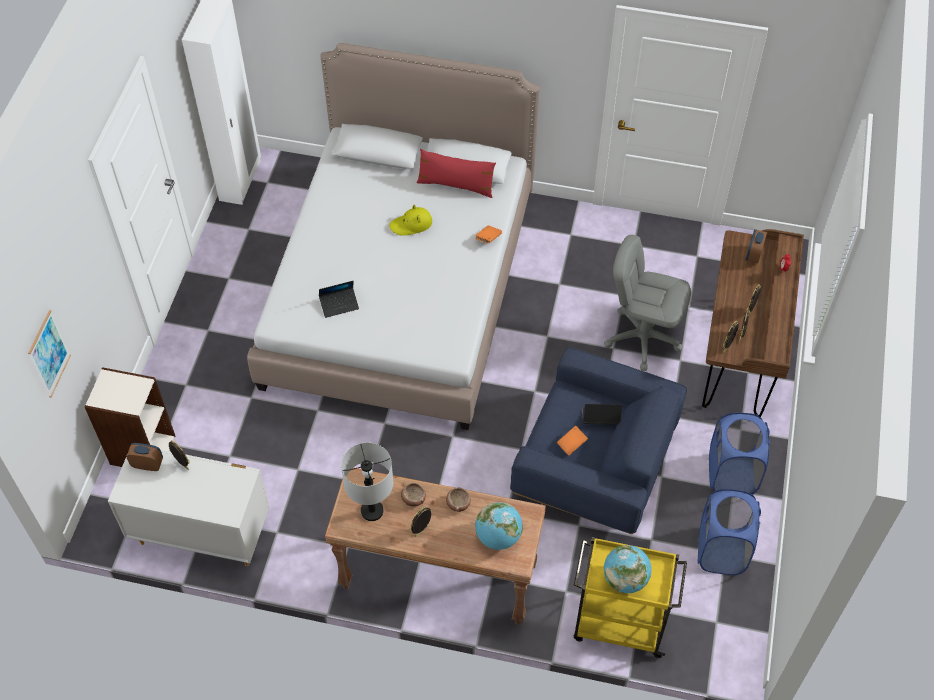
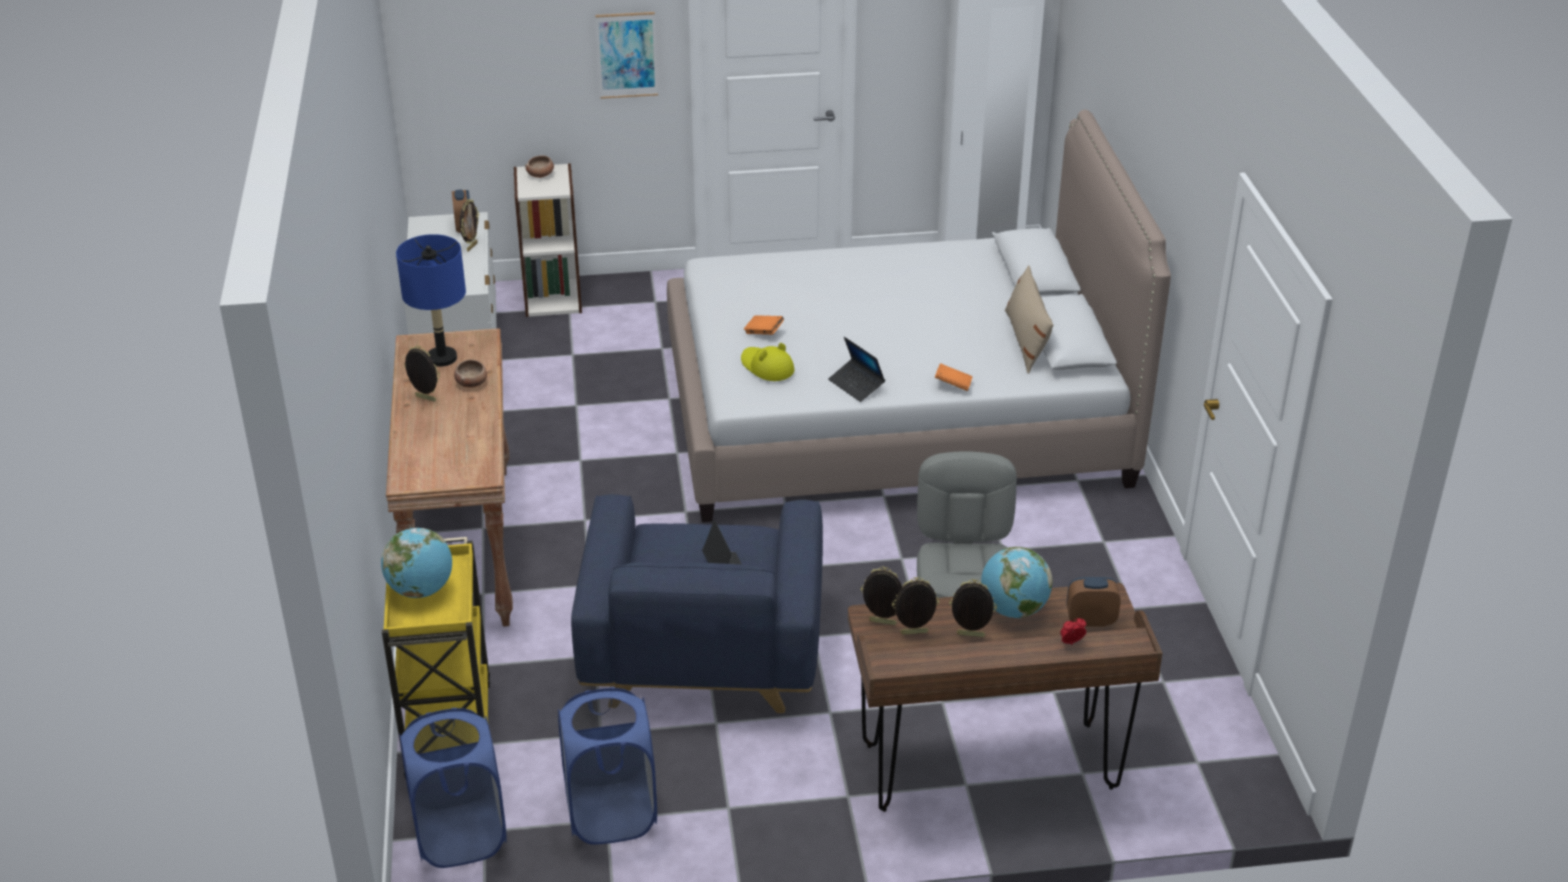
camera: 70 degrees right, 20 degrees down
picture [28,310,71,397] -> picture moved to [595,12,658,99]
laptop [319,281,359,318] -> laptop moved to [828,337,885,402]
grey table lamp [341,442,393,521] -> blue table lamp [396,234,466,367]
yellow hat [389,205,432,236] -> yellow hat moved to [741,343,794,381]
red pillow [417,149,496,198] -> beige pillow [1005,265,1053,374]
bowl [446,488,471,512] -> bowl moved to [525,155,554,178]
globe [475,502,523,550] -> globe moved to [981,547,1053,618]
orange book [557,425,588,455] -> orange book moved to [744,315,784,335]
blue laundry basket [709,413,770,495] -> blue laundry basket moved to [399,708,507,868]

